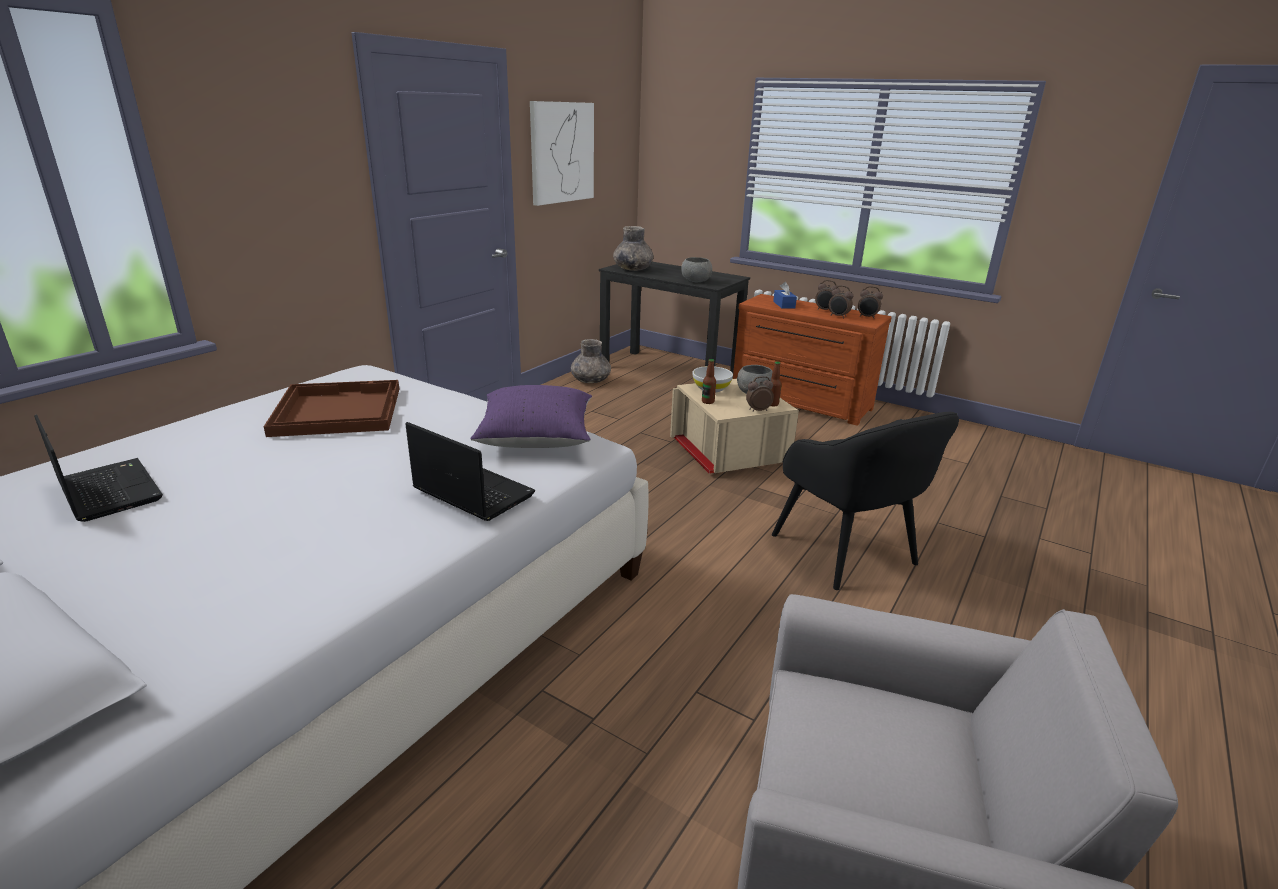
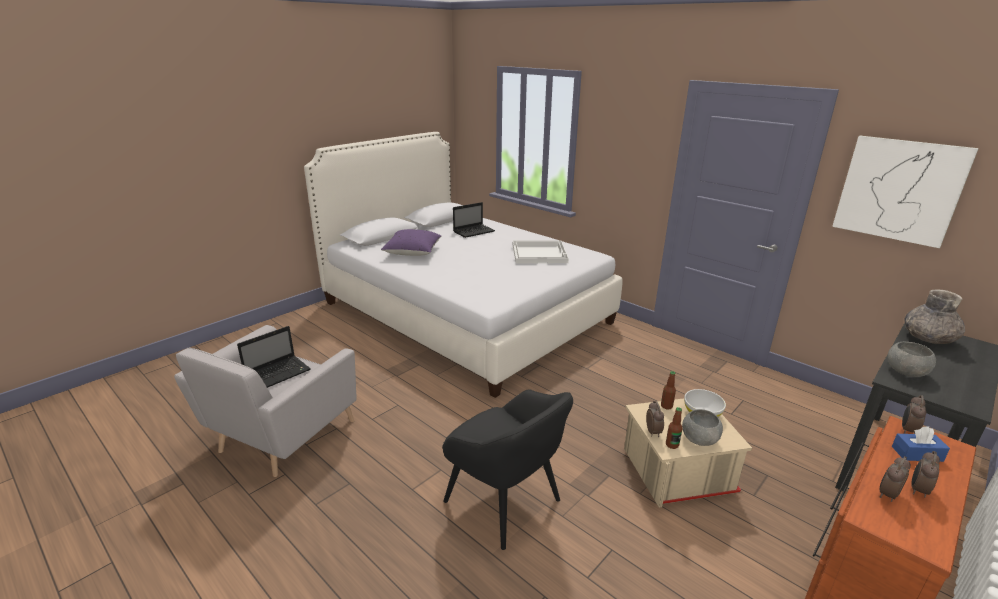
camera: 100 degrees right, 0 degrees up
brown tray [264,380,399,437] -> white tray [513,240,569,263]
laptop [405,422,535,521] -> laptop moved to [237,326,311,388]
purple pillow [470,385,592,448] -> purple pillow moved to [381,229,441,256]
grey vase [571,339,611,383] -> none
black armchair [772,412,959,590] -> black armchair turned 120 degrees counterclockwise [442,390,573,550]
alarm clock [858,286,883,319] -> alarm clock moved to [902,395,926,434]

